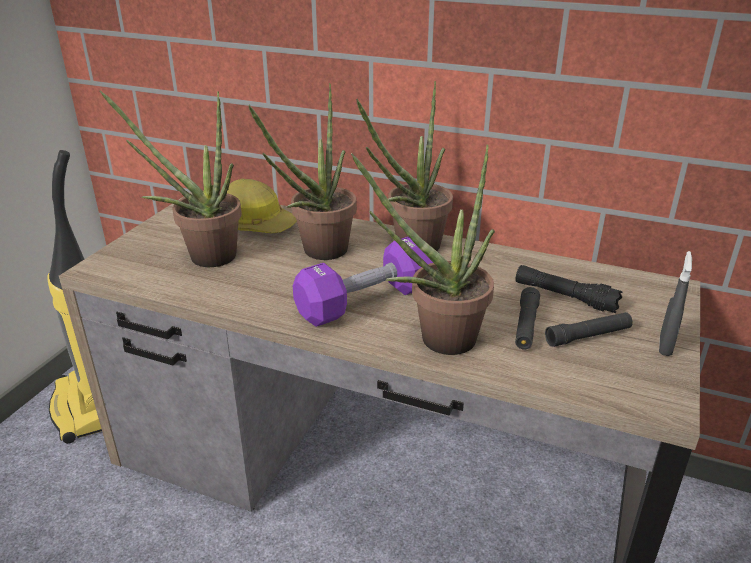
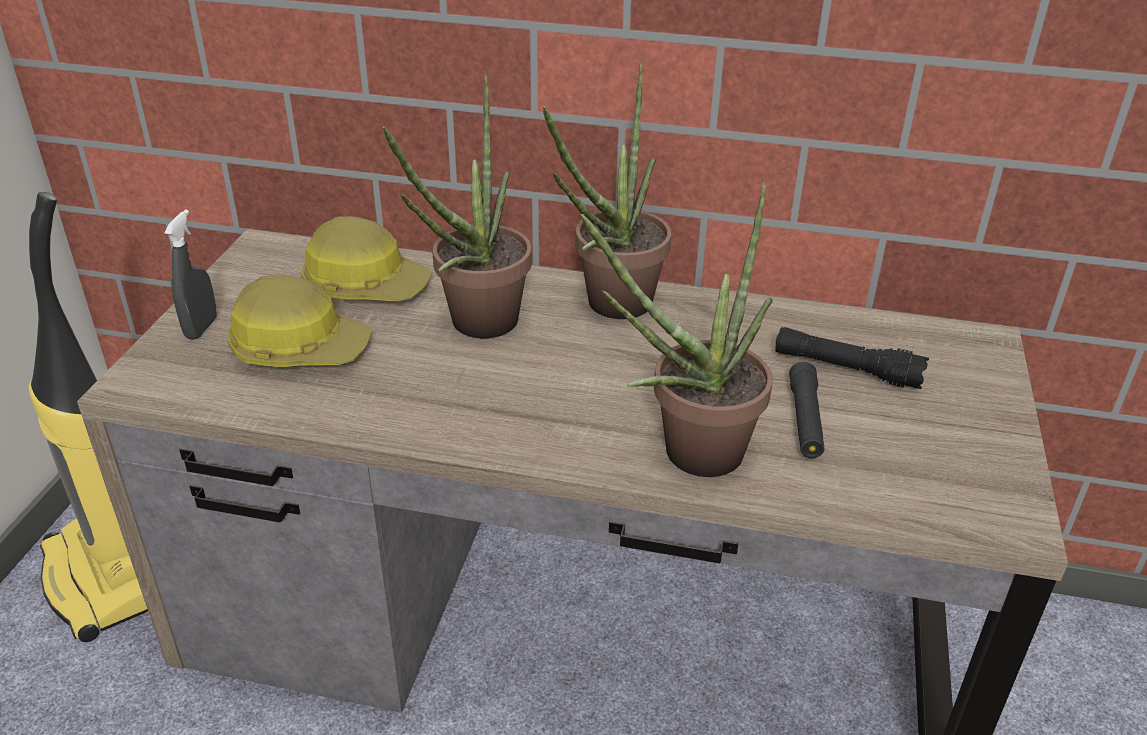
camera: 10 degrees left, 5 degrees up
potted plant [99,90,242,267] -> hard hat [227,274,372,367]
purple dumbbell [293,237,433,327] -> none
black flashlight [545,312,633,347] -> none
grey spray bottle [659,251,692,356] -> grey spray bottle moved to [165,209,217,340]

